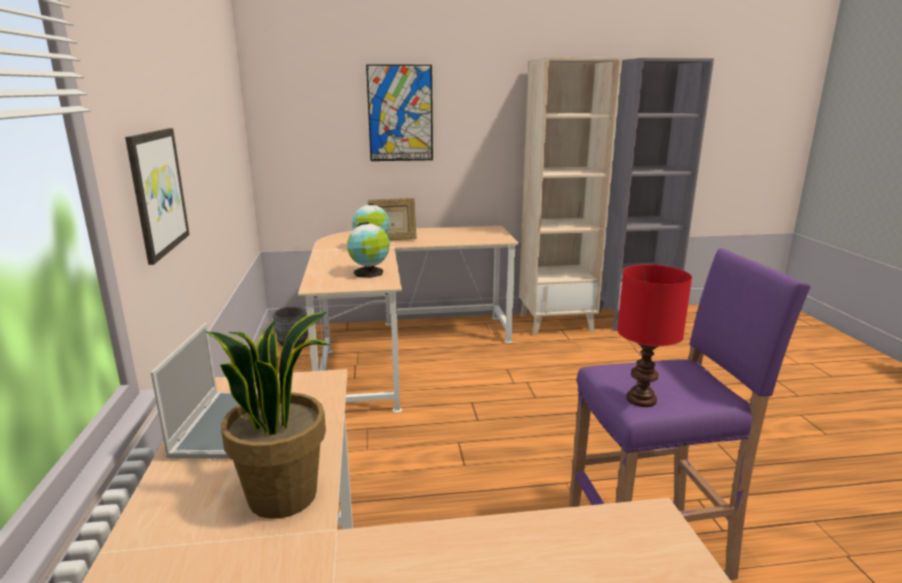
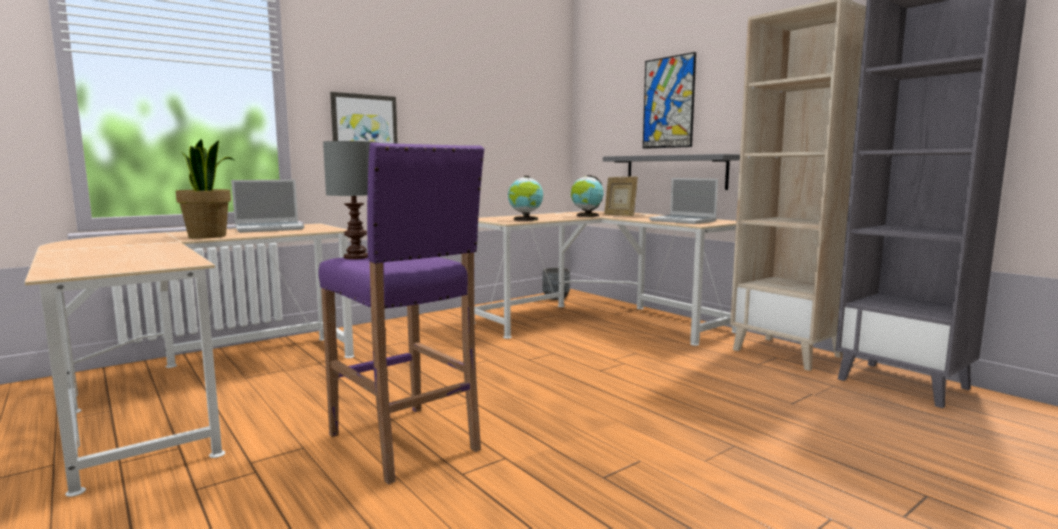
camera: 60 degrees right, 10 degrees down
red table lamp [617,264,692,407] -> grey table lamp [323,141,379,259]
none -> grey shelf [603,154,740,190]
none -> laptop [649,178,718,224]

